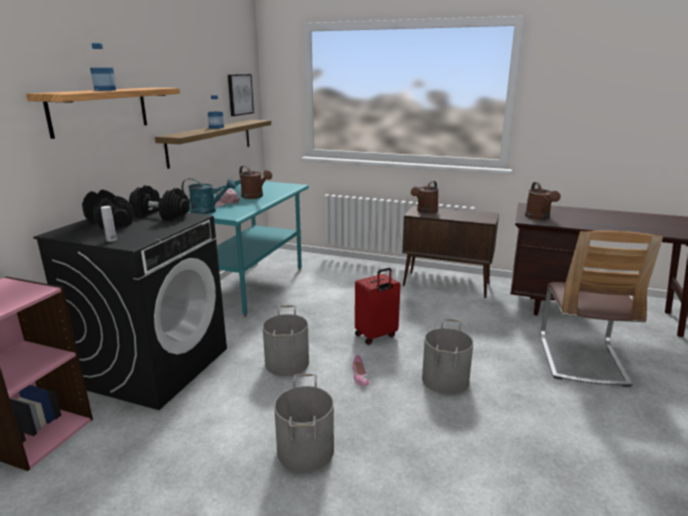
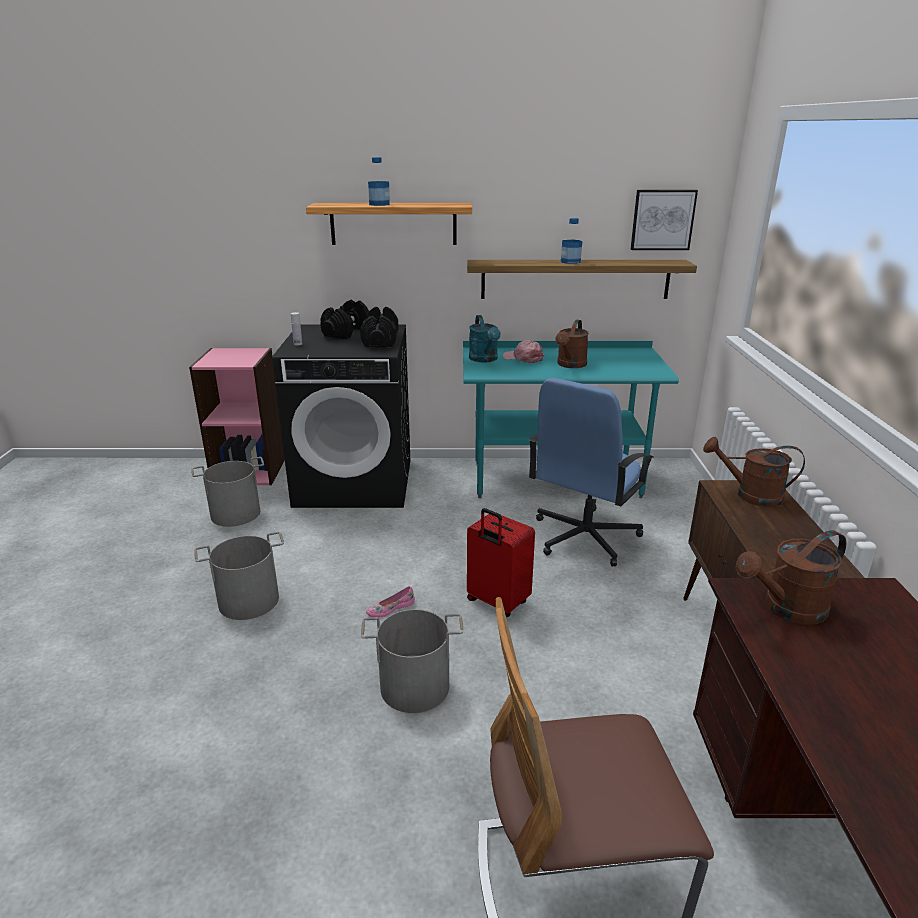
camera: 70 degrees right, 5 degrees up
grey bucket [263,305,309,376] -> grey bucket moved to [191,457,264,527]
none -> blue office chair [528,378,654,567]

